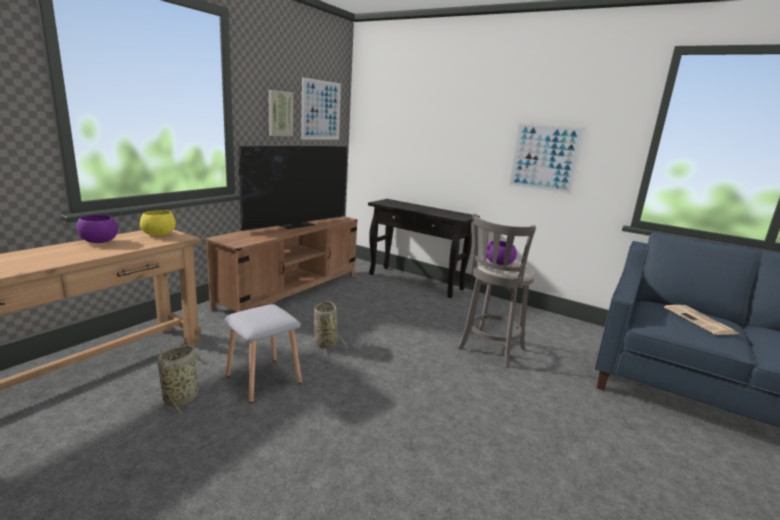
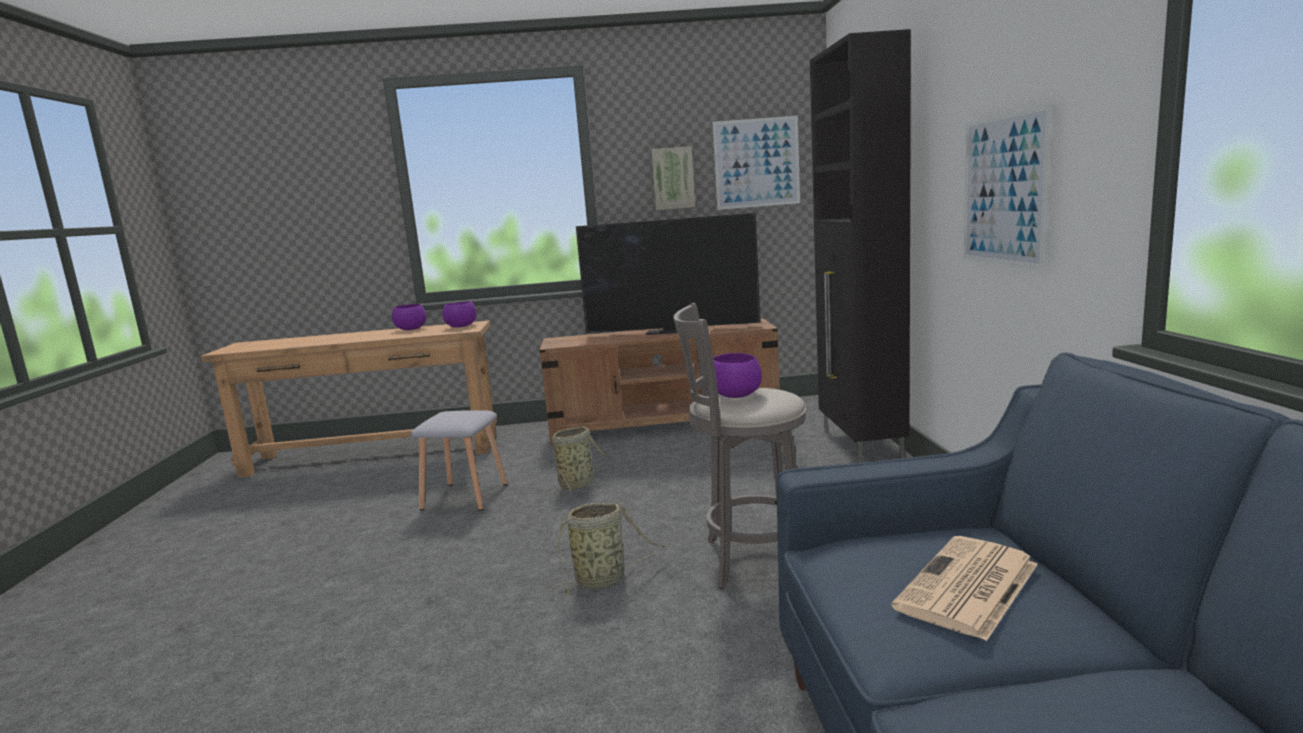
camera: 55 degrees right, 5 degrees down
yellow bowl [140,210,176,236] -> purple bowl [442,301,477,328]
basket [154,344,211,418] -> basket moved to [550,503,667,594]
black console table [368,199,480,298] -> black cabinet [810,29,911,463]

